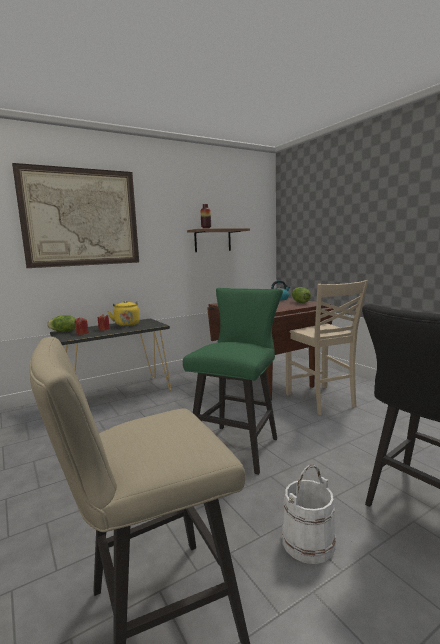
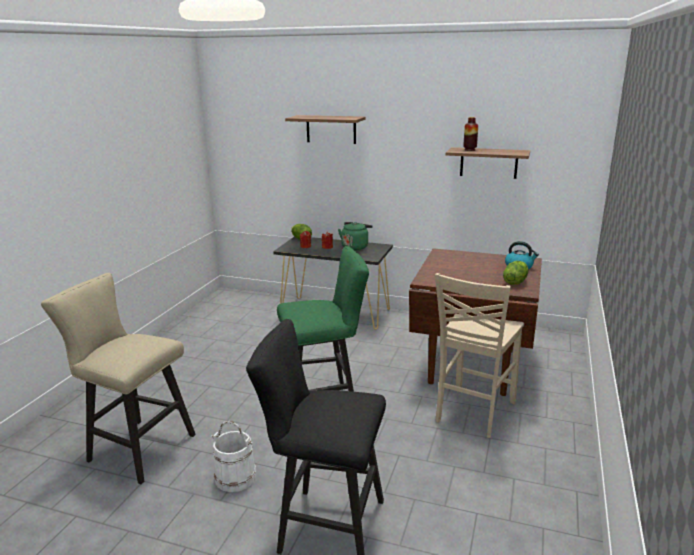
camera: 50 degrees right, 10 degrees up
picture [12,163,139,268] -> shelf [285,115,366,144]
yellow kettle [108,301,140,326] -> green kettle [338,222,372,250]

